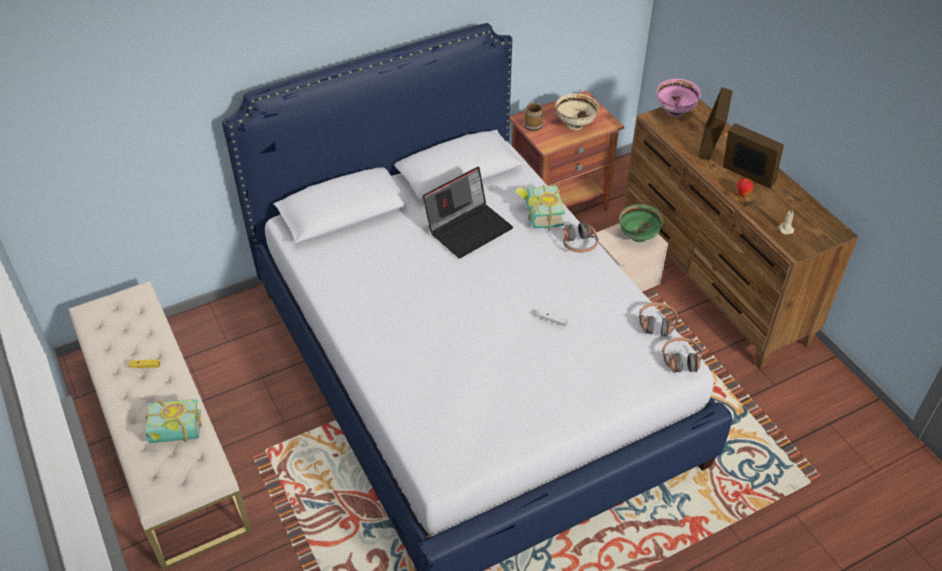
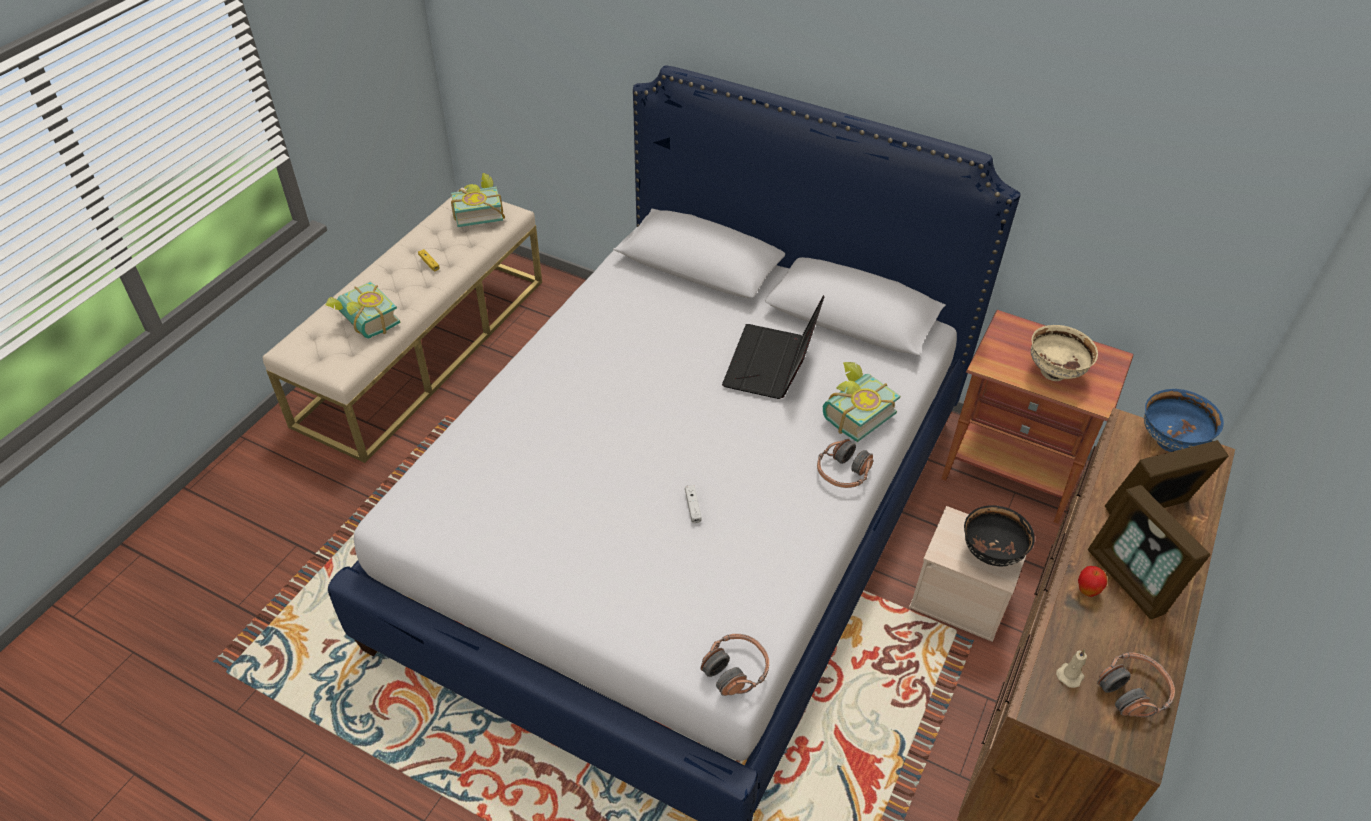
camera: 55 degrees right, 0 degrees up
laptop [423,167,513,258] -> laptop turned 90 degrees clockwise [722,295,825,399]
mug [523,100,543,131] -> none
green bowl [619,204,663,242] -> black bowl [964,505,1035,566]
headphones [639,302,678,337] -> headphones moved to [1097,652,1175,717]
pink bowl [657,79,701,117] -> blue bowl [1144,389,1224,452]
picture frame [723,123,784,188] -> picture frame turned 150 degrees clockwise [1088,485,1210,619]
none -> book [451,173,505,227]

